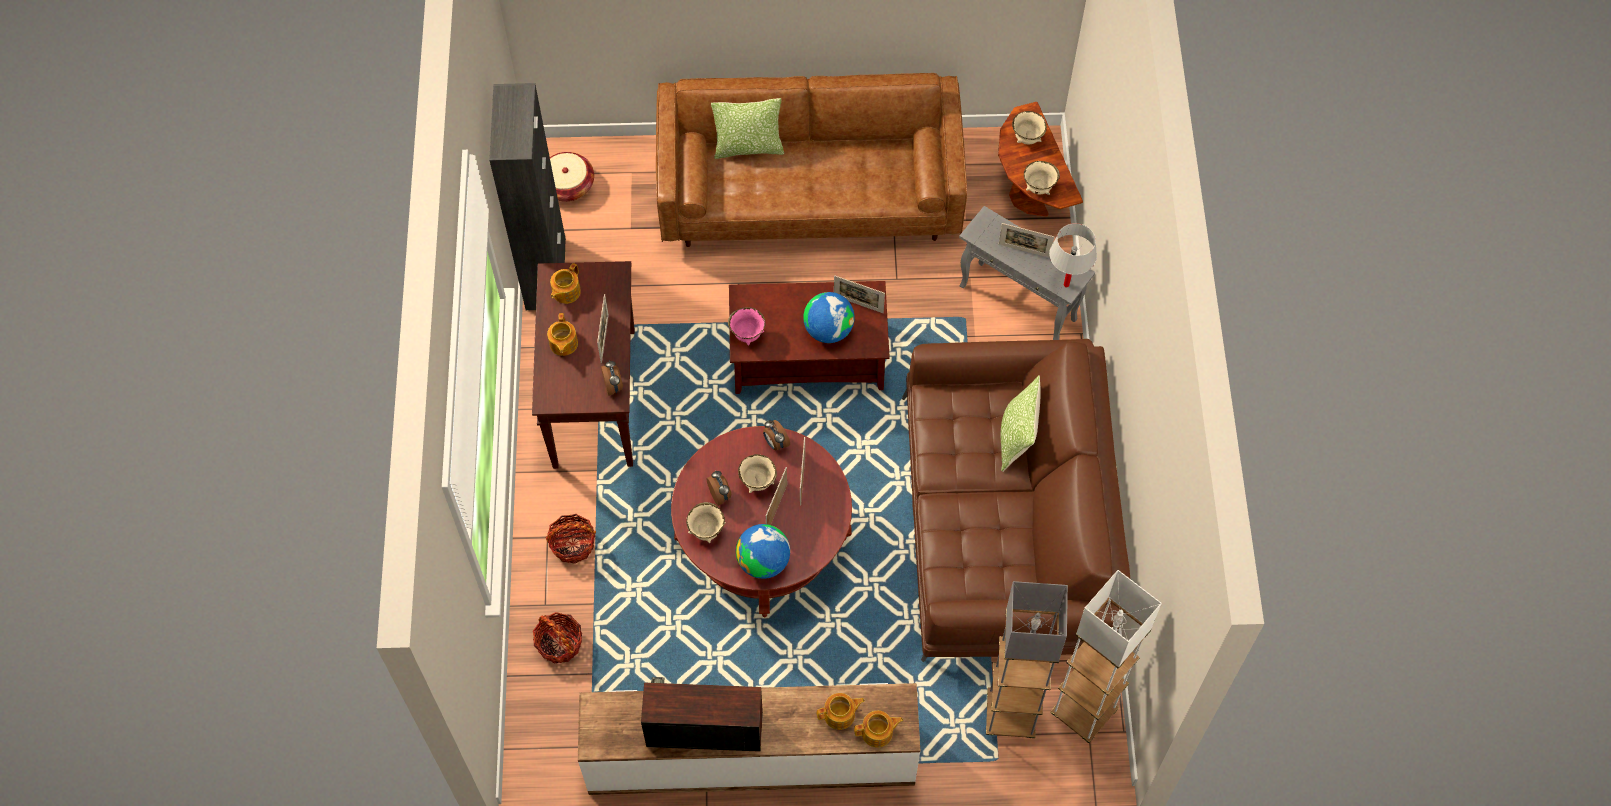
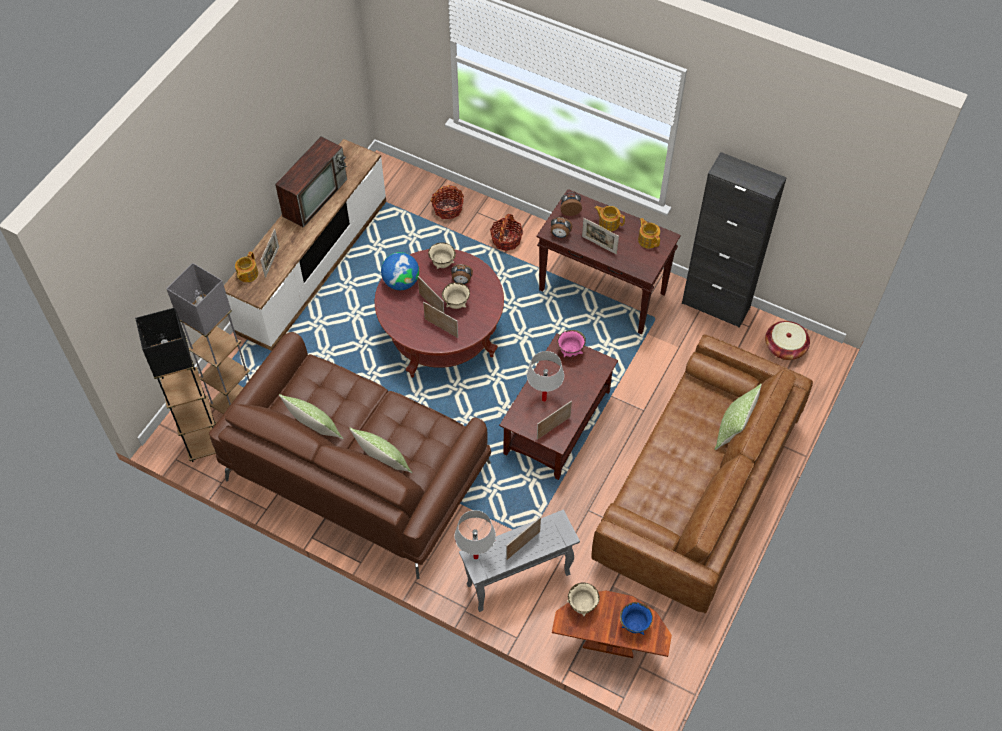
camera: 120 degrees right, 5 degrees down
alarm clock [763,420,790,450] -> alarm clock moved to [560,192,582,216]
globe [803,292,855,343] -> white table lamp [527,351,564,402]
teapot [817,693,865,730] -> picture frame [261,229,279,278]
beige bowl [1012,111,1047,144] -> blue bowl [620,602,653,635]
white floor lamp [1050,570,1162,743] -> black floor lamp [135,308,217,462]
none -> pillow [279,394,343,439]

